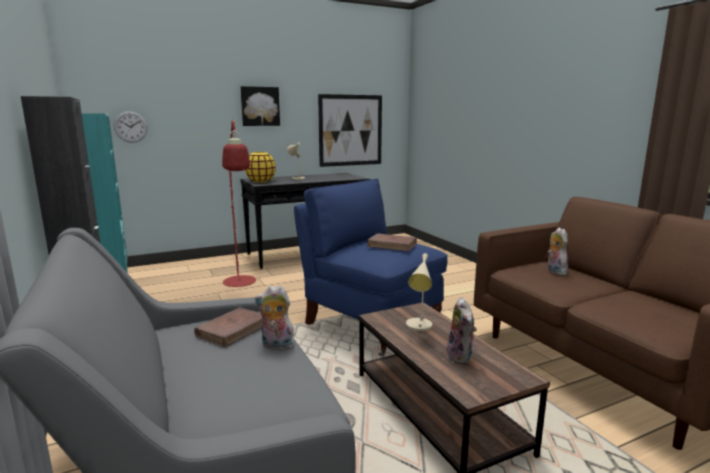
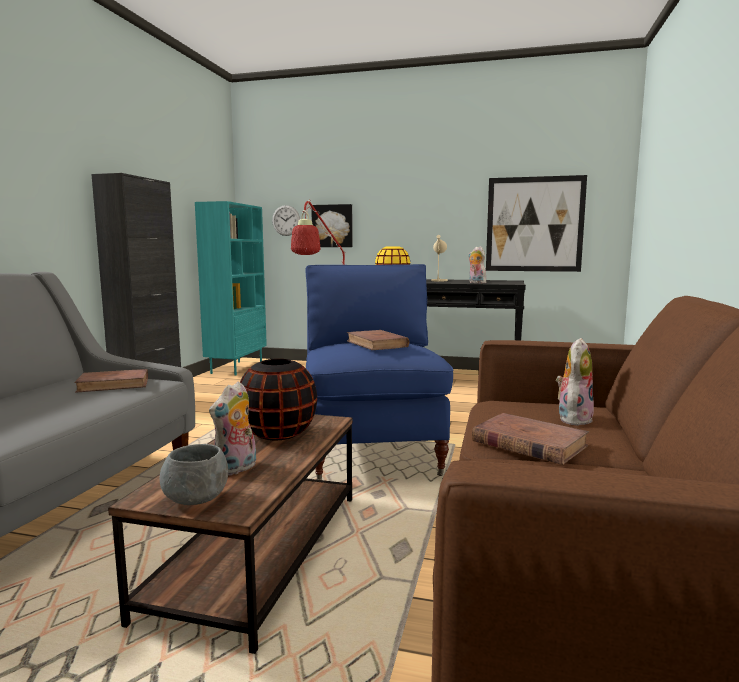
camera: 40 degrees right, 5 degrees down
picture [241,86,280,126] -> picture moved to [311,204,353,247]
plush toy [255,286,295,350] -> plush toy moved to [468,246,486,283]
beige table lamp [406,253,432,332] -> black vase [240,359,317,440]
none -> grey bowl [160,444,228,505]
none -> brown book [472,413,589,465]

